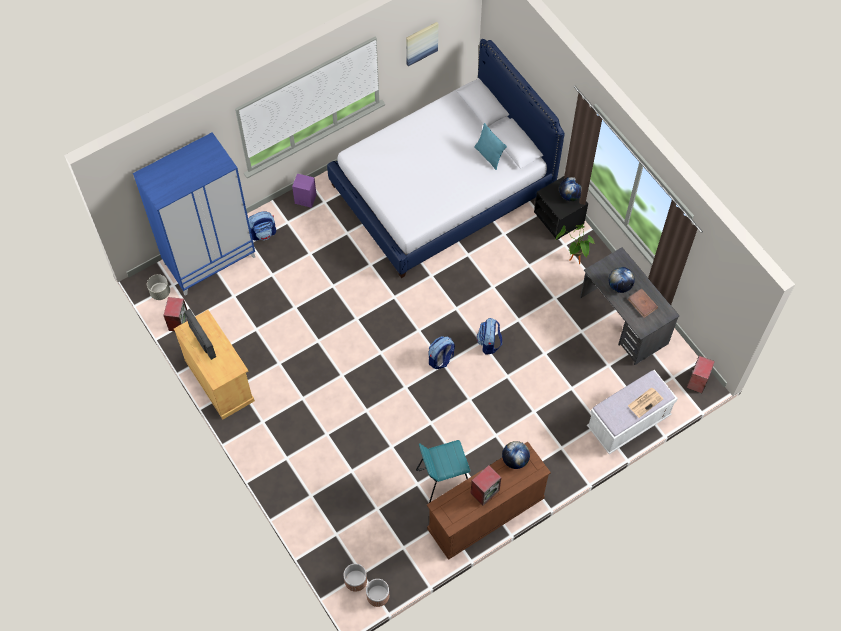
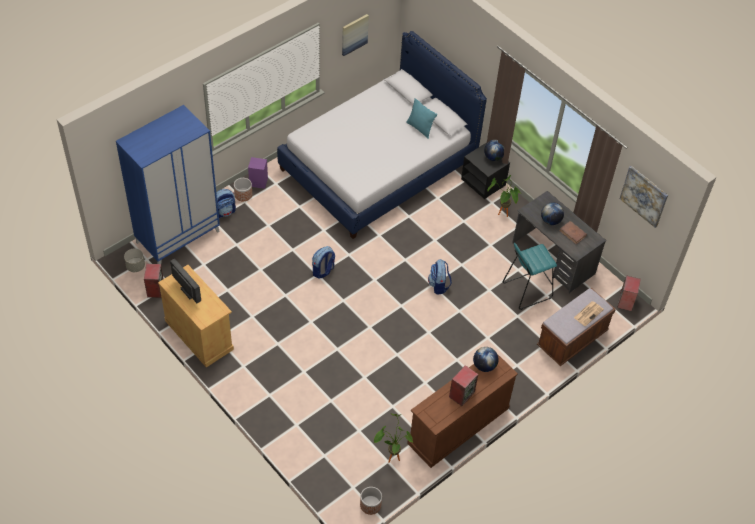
camera: 10 degrees left, 10 degrees down
planter [344,563,367,592] -> planter moved to [234,178,252,201]
turquoise stool [416,440,470,503] -> turquoise stool moved to [503,243,557,310]
backpack [429,336,455,369] -> backpack moved to [312,246,335,279]
white bench [587,370,678,454] -> brown bench [537,288,616,366]
none -> potted plant [374,413,413,463]
none -> picture [620,166,668,228]

